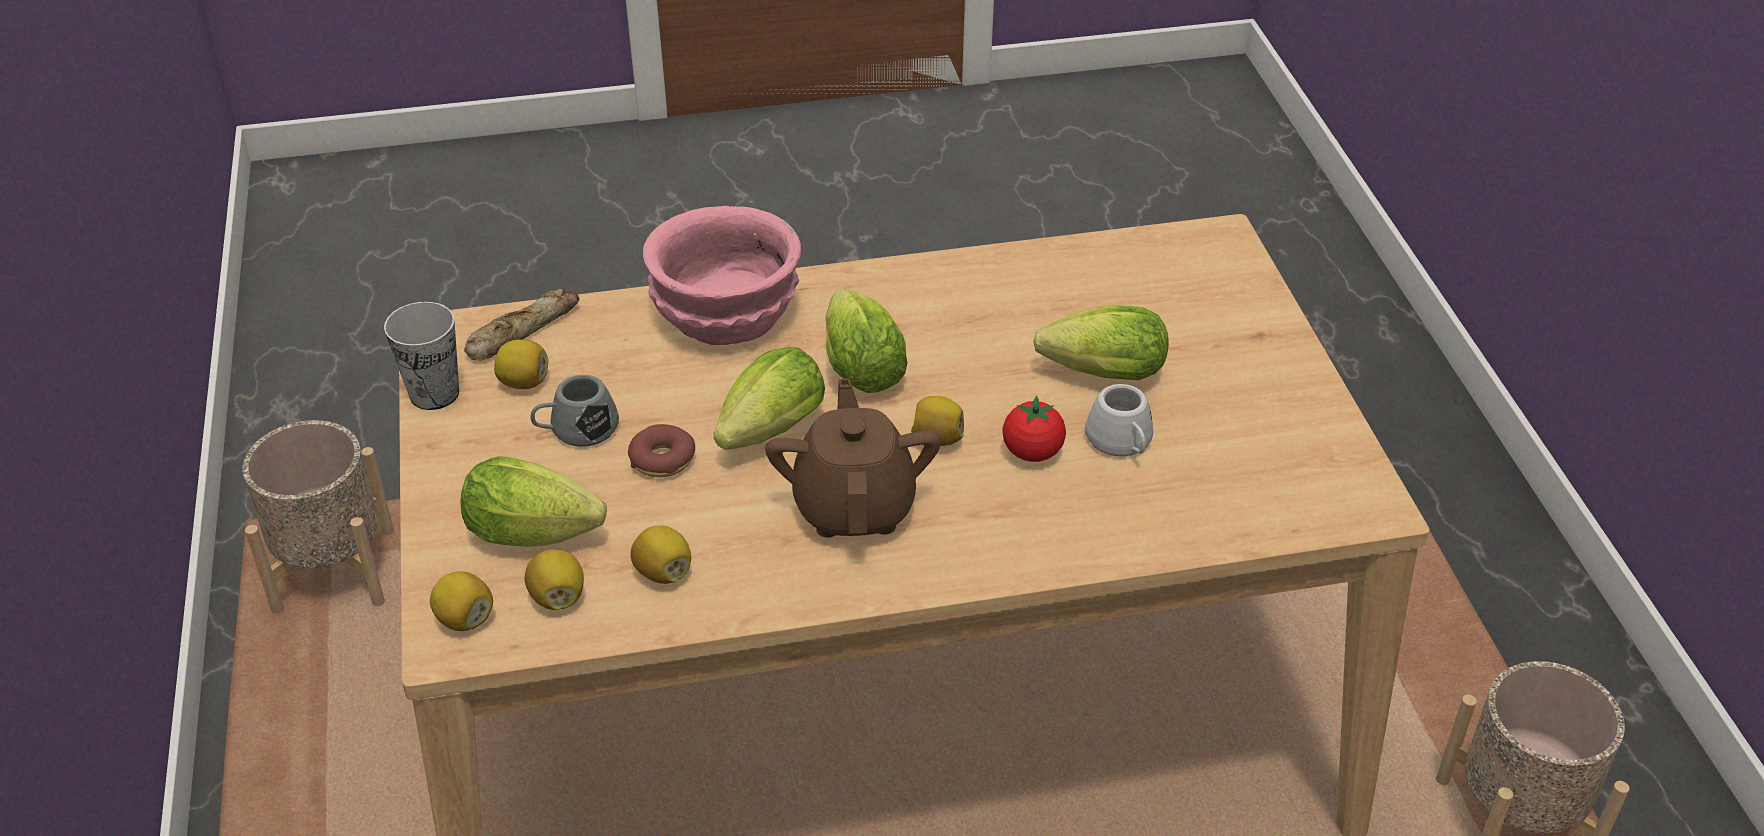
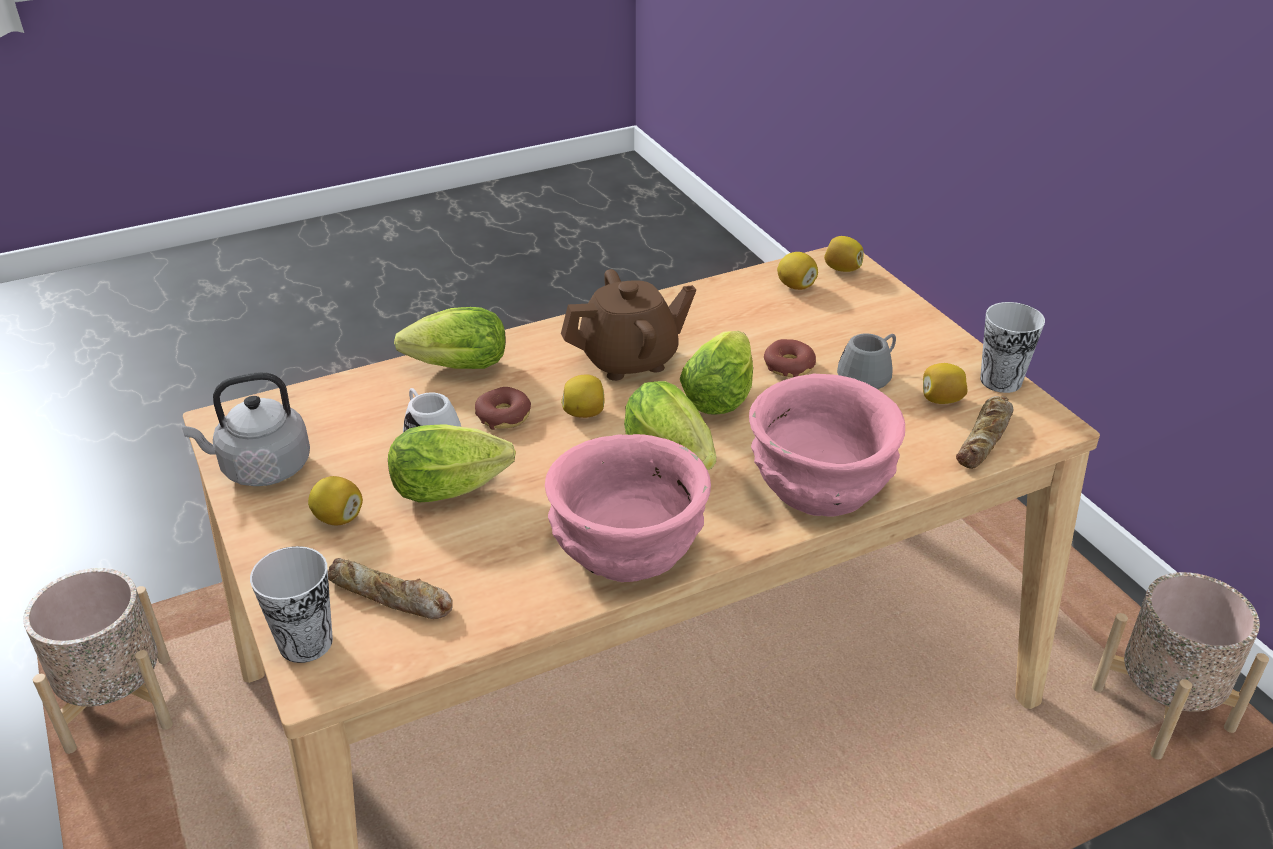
camera: 165 degrees right, 5 degrees down
lettuce [461,456,607,547] -> lettuce moved to [394,307,506,369]
lemon [630,526,691,584] -> lemon moved to [308,476,363,526]
brown teapot [765,378,941,538] -> brown teapot turned 90 degrees counterclockwise [561,269,696,381]
tomato [1002,396,1066,462] -> donut [475,387,531,430]
none -> grey kettle [181,372,310,486]
none -> cup [250,546,333,663]
none -> bread [328,558,453,619]
none -> pink bowl [545,434,711,582]

